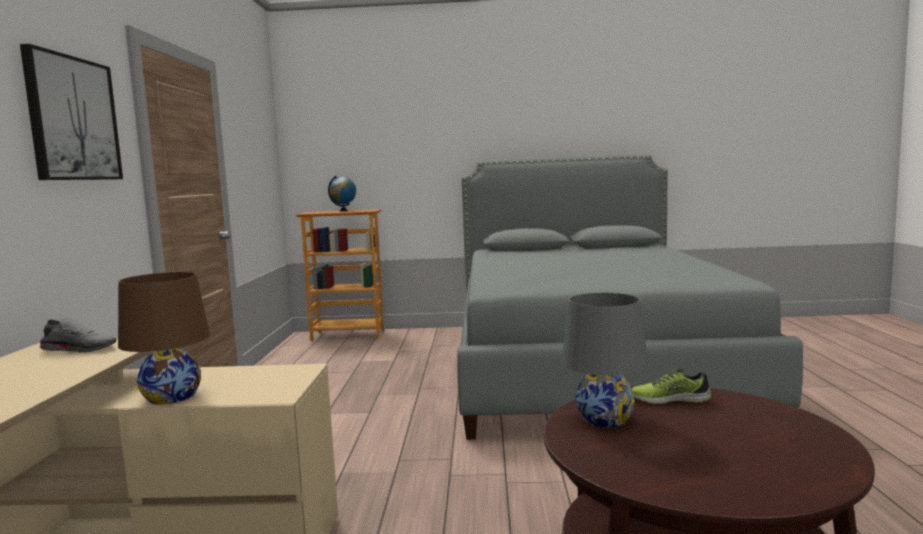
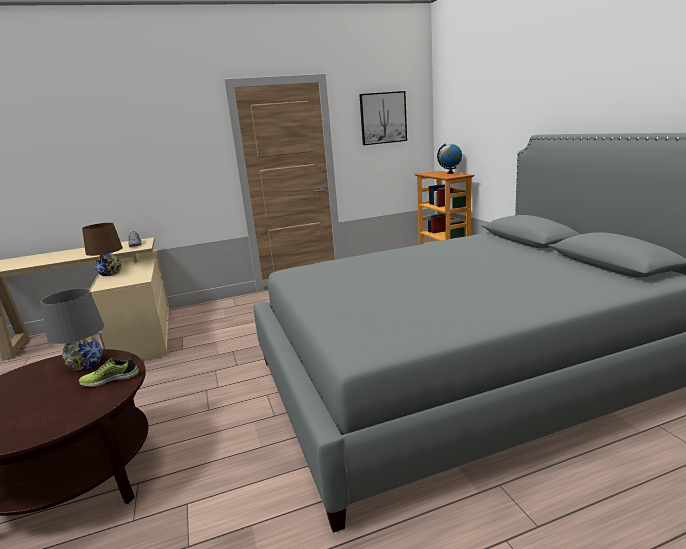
camera: 70 degrees right, 10 degrees up
picture [20,44,123,180] -> picture moved to [359,91,407,145]
shoe [632,367,711,404] -> shoe turned 90 degrees counterclockwise [79,357,139,387]

